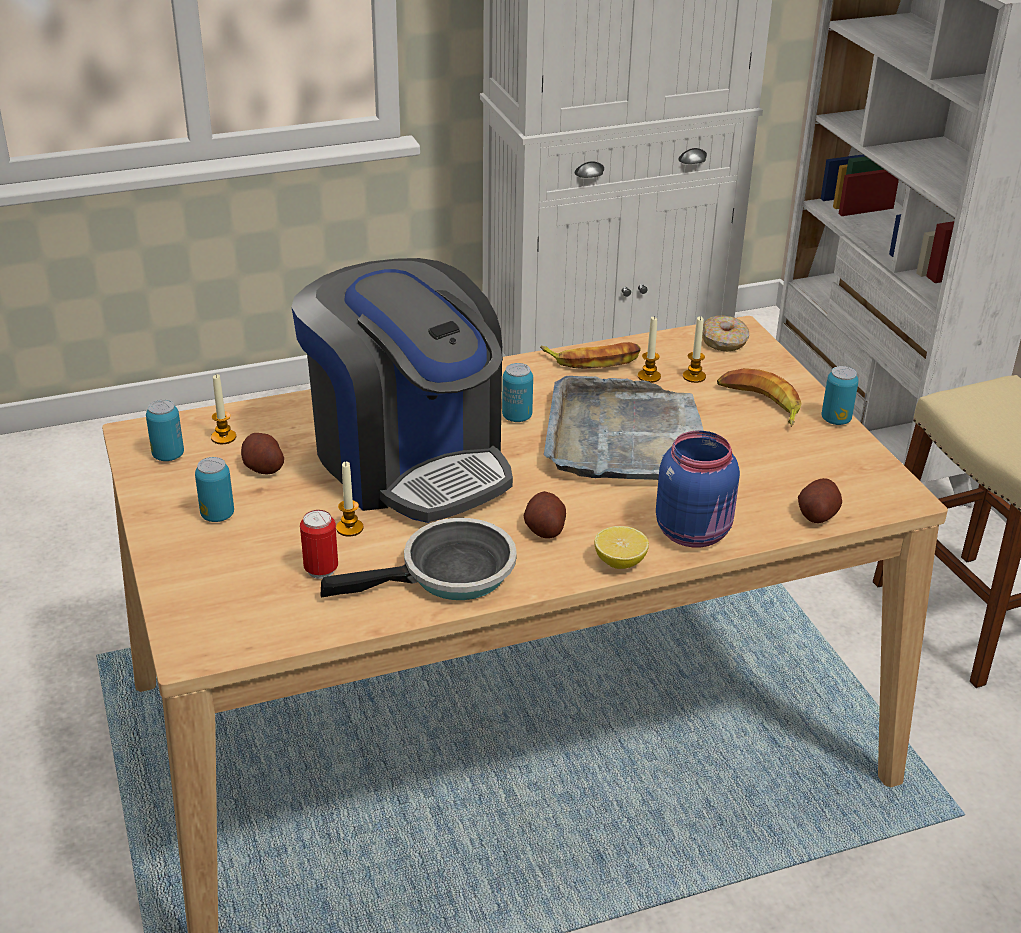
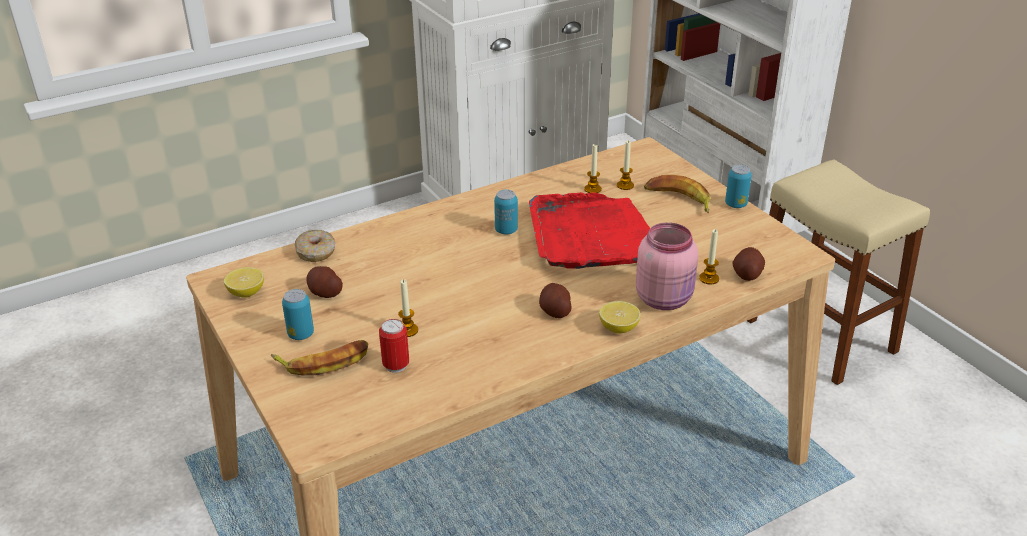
camera: 10 degrees left, 0 degrees up
can [146,399,184,461] -> lemon [224,267,264,298]
candle [211,374,236,444] -> candle moved to [699,229,719,284]
coffee machine [292,258,513,523] -> none
frying pan [320,518,517,600] -> none
banana [540,342,641,369] -> banana moved to [271,340,368,376]
grey tray [544,376,704,480] -> red tray [529,192,650,269]
blue jar [656,431,740,547] -> pink jar [636,222,698,310]
donut [702,316,749,352] -> donut moved to [295,230,335,262]

